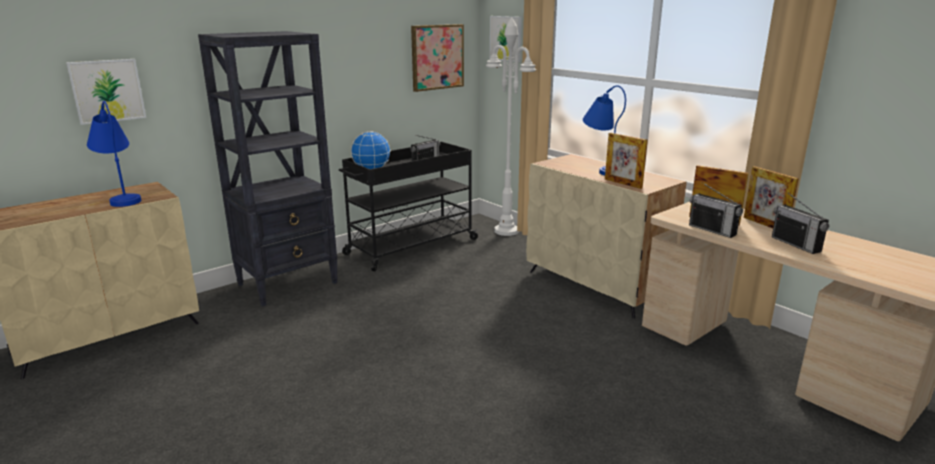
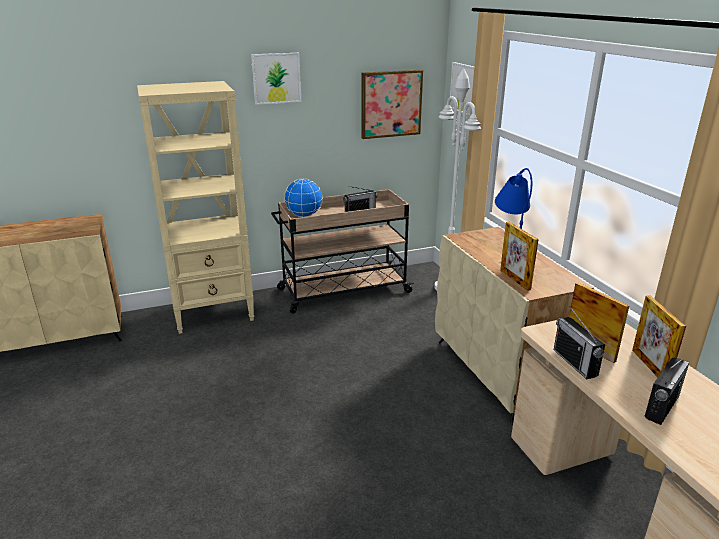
camera: 20 degrees right, 5 degrees up
picture [66,59,146,125] -> picture moved to [251,53,301,105]
blue table lamp [87,101,141,207] -> none
black bookcase [198,31,338,307] -> beige bookcase [137,81,254,334]
black cart [339,142,479,271] -> beige cart [271,189,414,314]
radio [772,193,829,254] -> radio turned 135 degrees counterclockwise [644,358,689,425]

